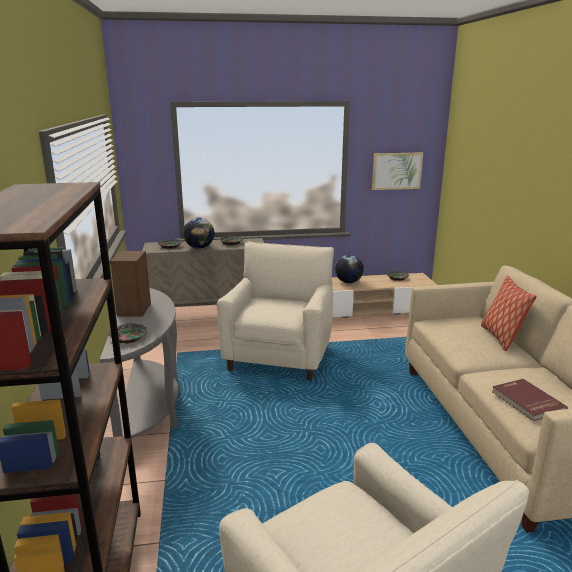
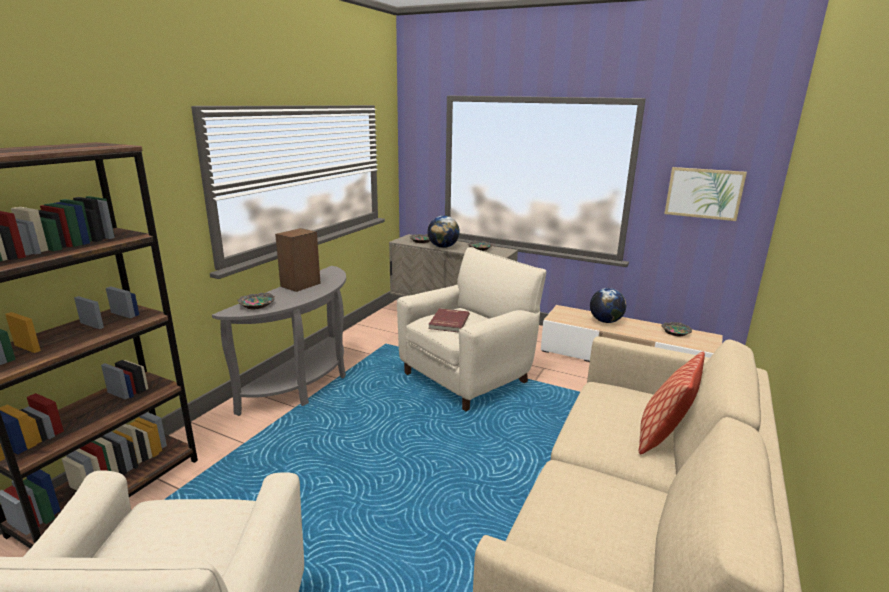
camera: 35 degrees right, 0 degrees up
red book [492,379,567,421] -> red book moved to [428,308,470,333]

